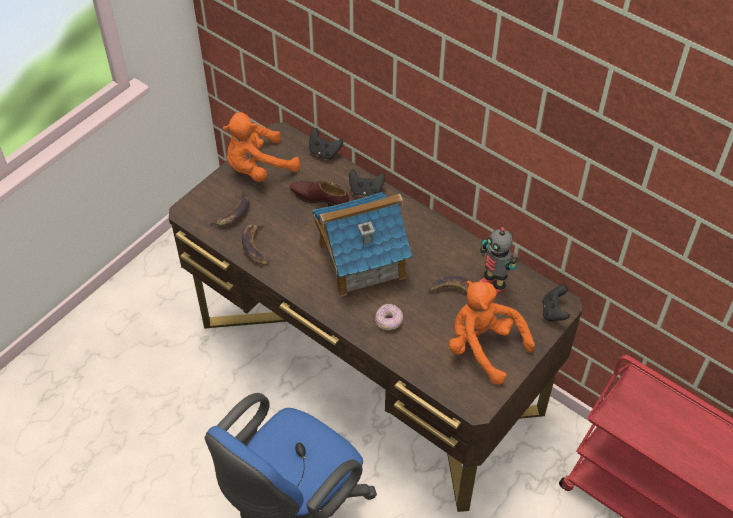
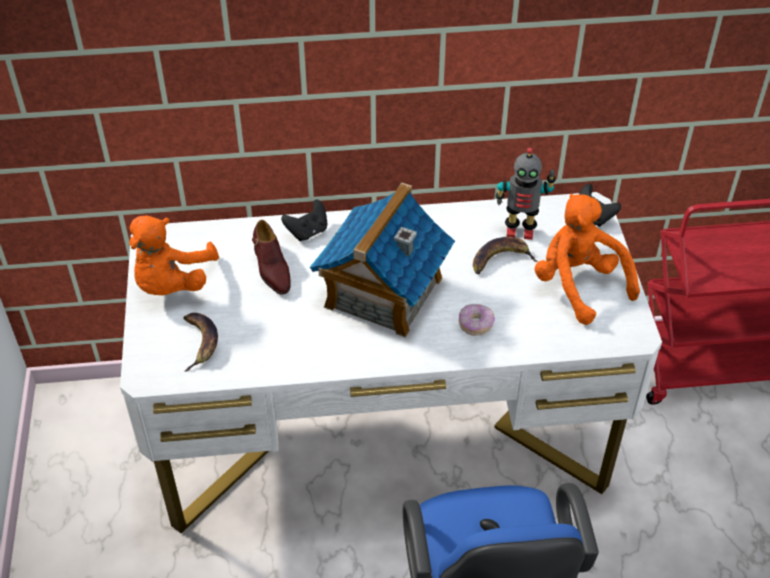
camera: 45 degrees left, 5 degrees down
brown desk [169,122,583,512] -> white desk [120,192,662,533]
banana [242,224,269,264] -> none
brown shoe [290,181,349,207] -> brown shoe turned 90 degrees counterclockwise [252,220,290,295]
black game controller [309,128,343,160] -> none
orange plush toy [449,281,535,385] -> orange plush toy turned 60 degrees clockwise [535,194,640,325]

